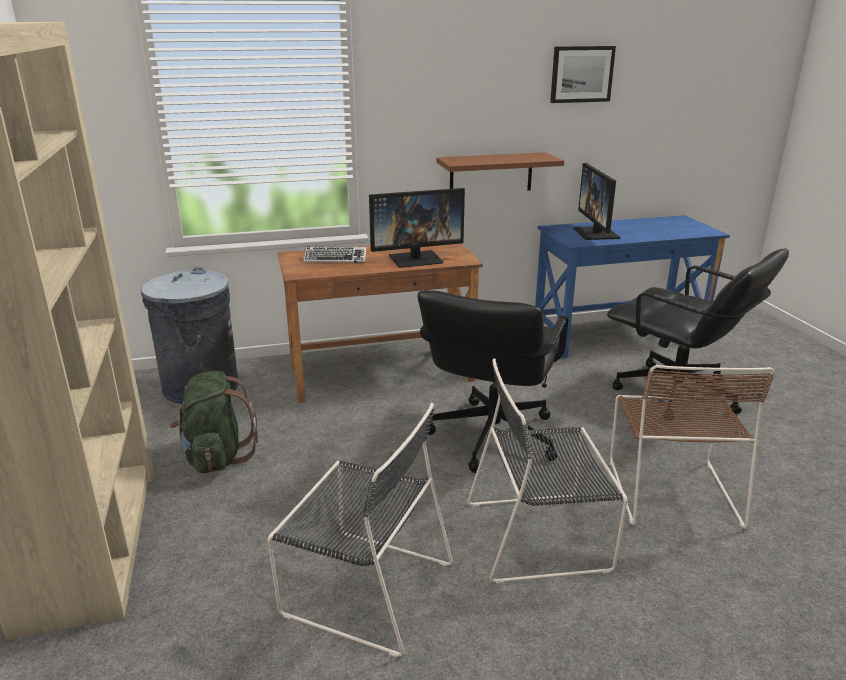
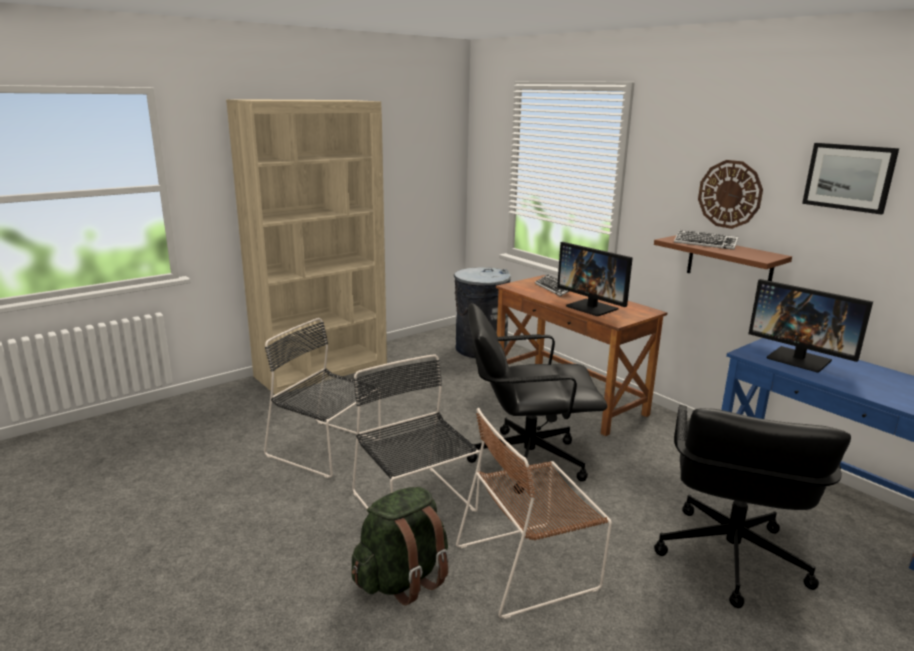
camera: 65 degrees right, 5 degrees down
green backpack [170,371,258,474] -> green backpack moved to [352,487,449,605]
black chair [268,403,453,657] -> black chair turned 120 degrees clockwise [264,318,381,478]
monitor [573,163,620,240] -> monitor turned 105 degrees counterclockwise [748,279,873,372]
none -> keyboard [674,230,739,250]
none -> wall clock [698,160,763,229]

